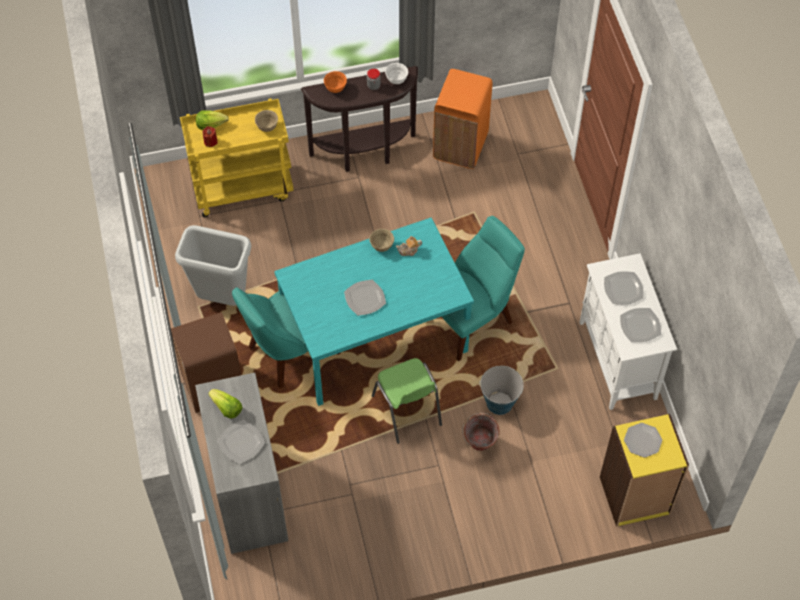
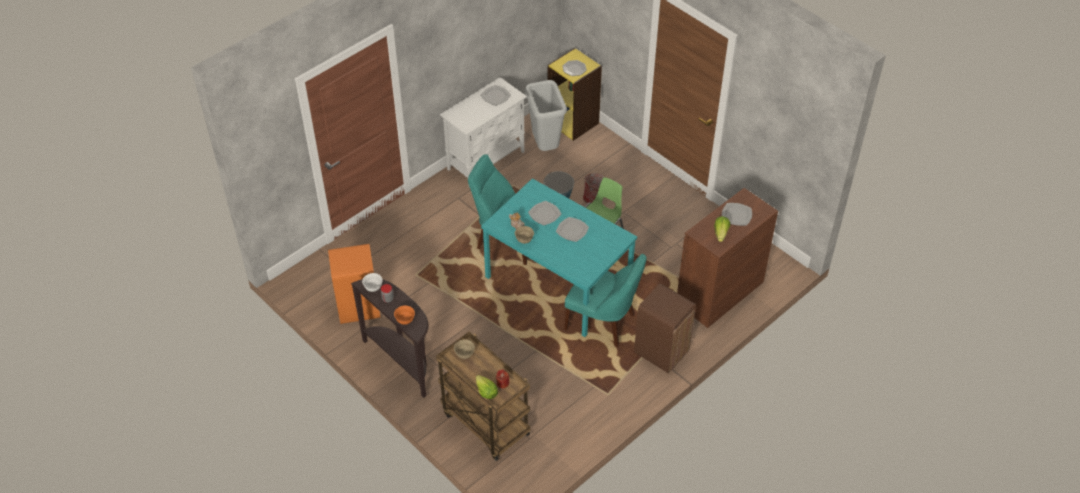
camera: 120 degrees left, 10 degrees down
grey trash can [175,225,251,306] -> grey trash can moved to [525,80,567,151]
yellow cart [180,98,294,217] -> brown cart [436,332,530,461]
grey cabinet [195,373,288,554] -> brown cabinet [677,188,778,328]
plate [604,271,643,305] -> plate moved to [528,201,562,225]

